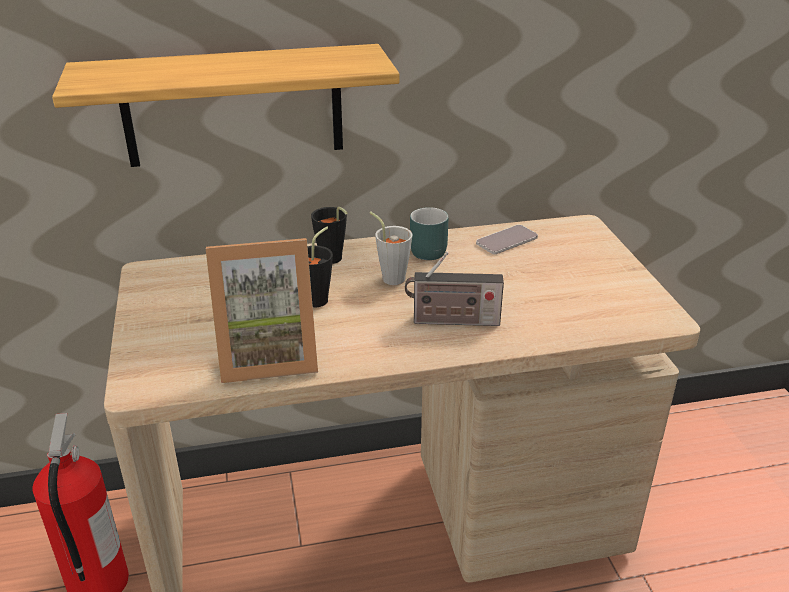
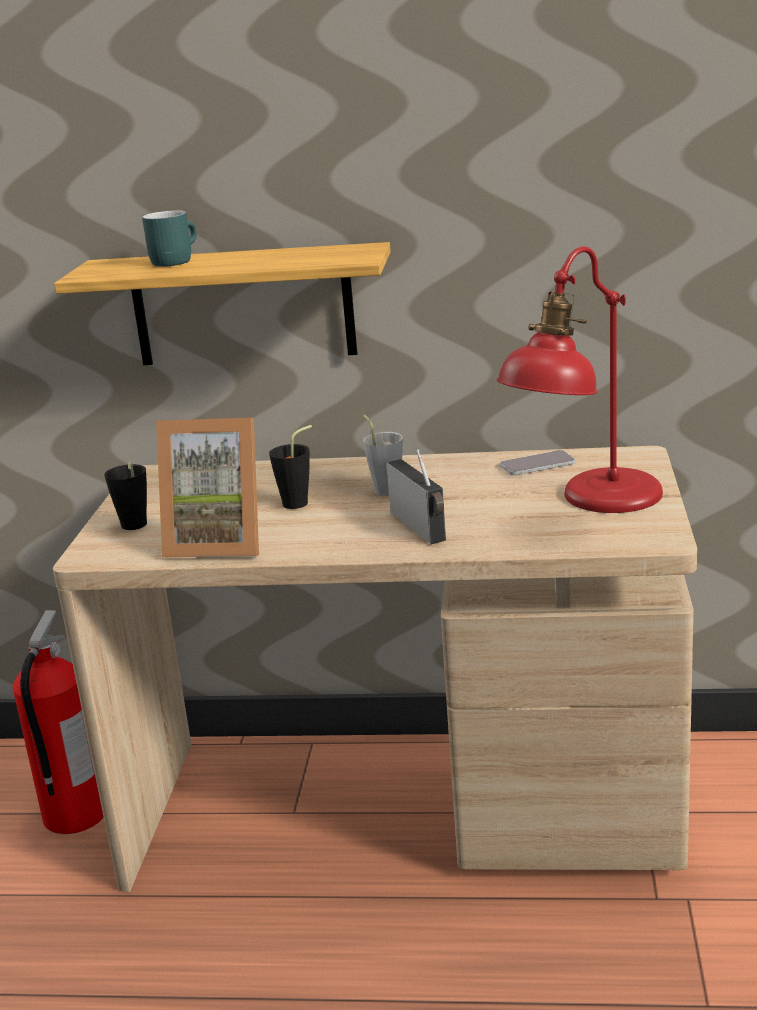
camera: 20 degrees right, 10 degrees down
black cup [311,207,347,264] -> black cup moved to [104,462,147,530]
radio [405,252,504,326] -> radio turned 135 degrees counterclockwise [386,449,446,544]
turquoise mug [410,207,449,260] -> turquoise mug moved to [142,210,197,267]
none -> red table lamp [497,246,663,513]

